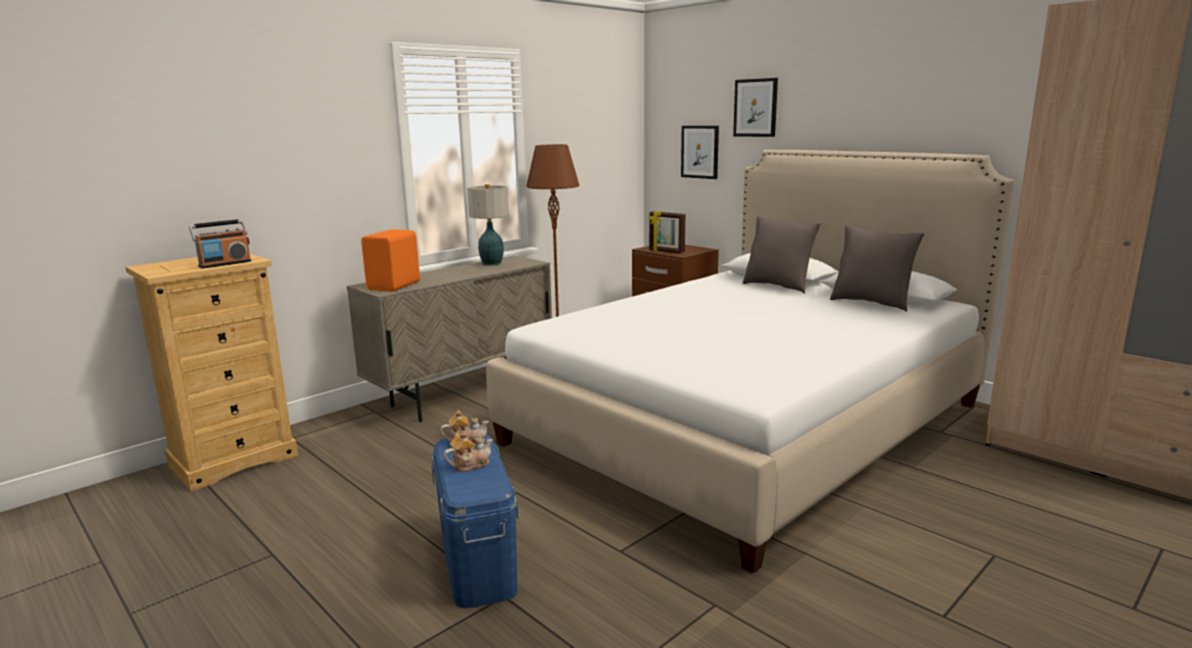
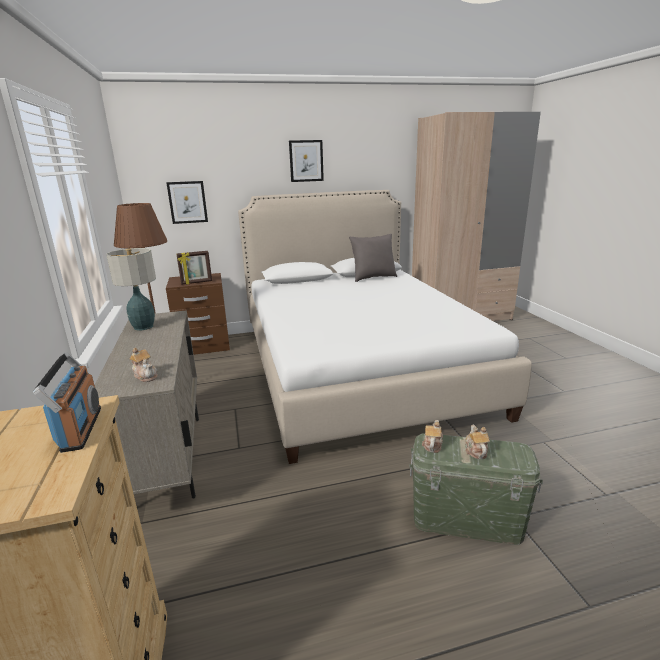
camera: 60 degrees left, 5 degrees up
orange speaker [361,229,420,292] -> teapot [129,348,158,382]
blue storage box [431,434,518,608] -> green storage box [409,433,543,545]
picture [733,78,778,137] -> picture moved to [289,140,324,182]
grey pillow [743,216,821,294] -> none

